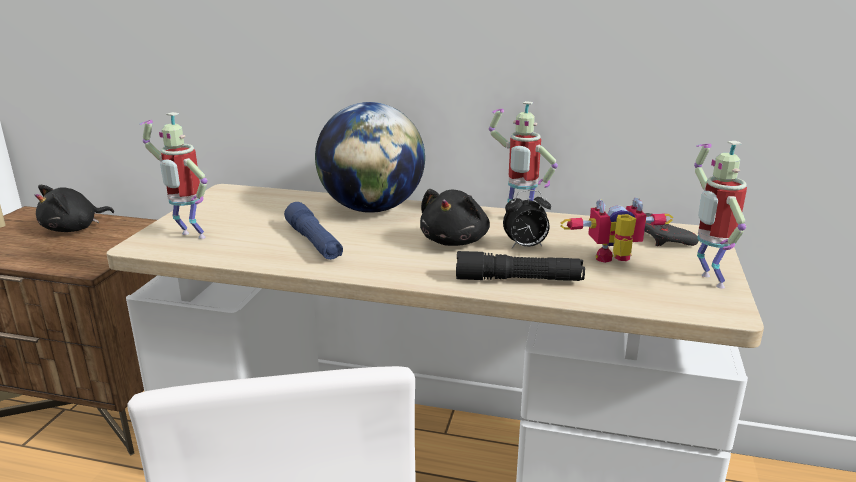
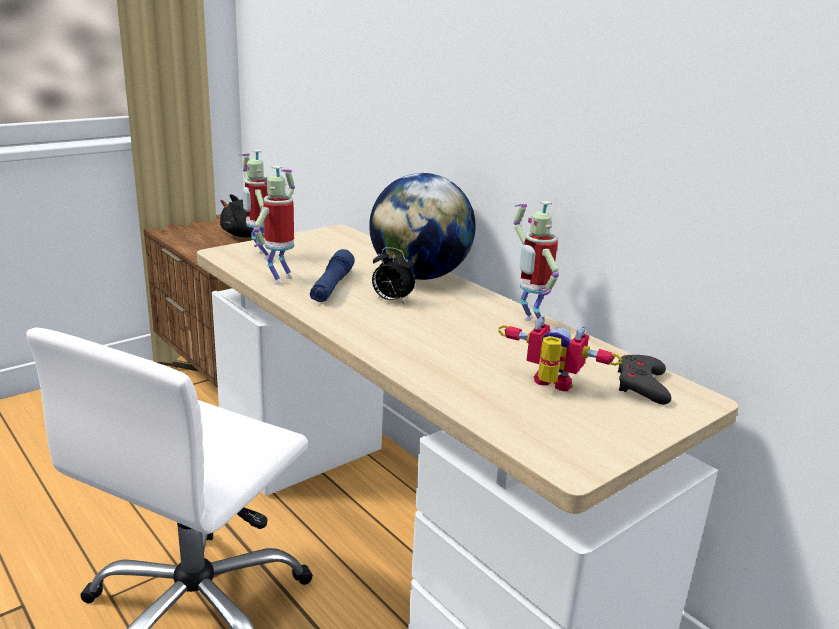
camera: 35 degrees right, 0 degrees up
black plush toy [420,189,490,246] -> none
black flashlight [456,251,585,281] -> none
alarm clock [503,190,551,249] -> alarm clock moved to [372,247,415,304]
toy robot [694,141,747,289] -> toy robot moved to [254,166,295,285]

